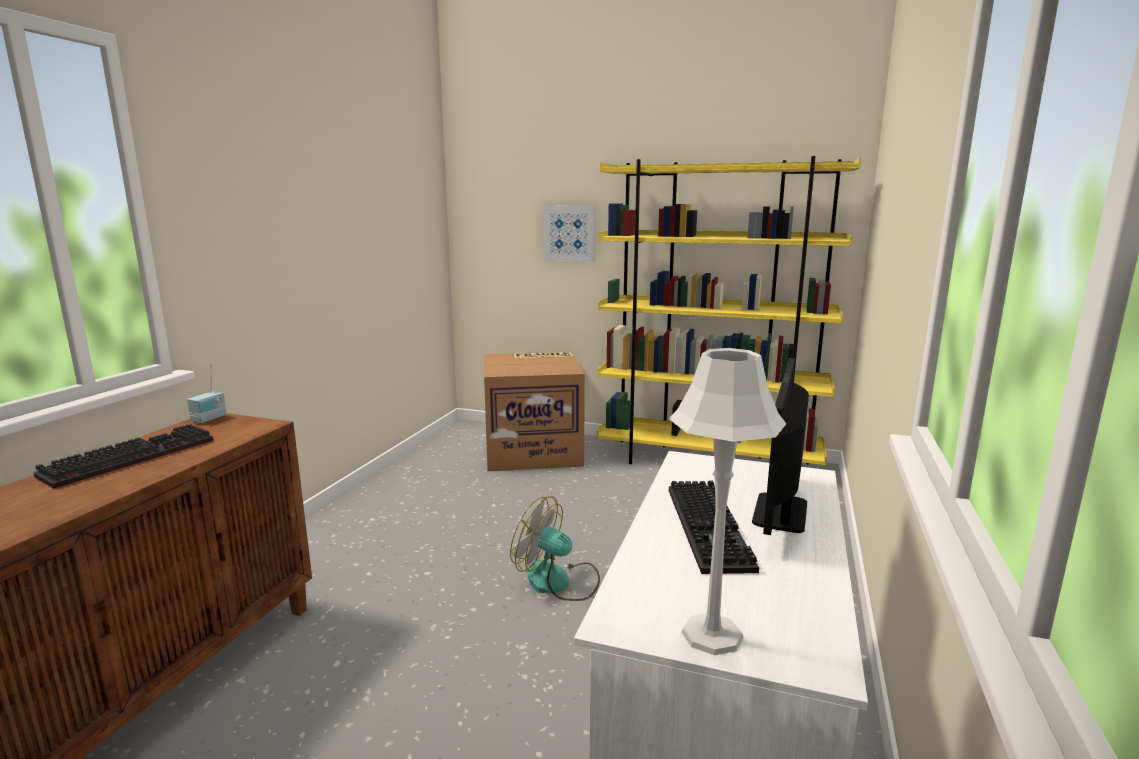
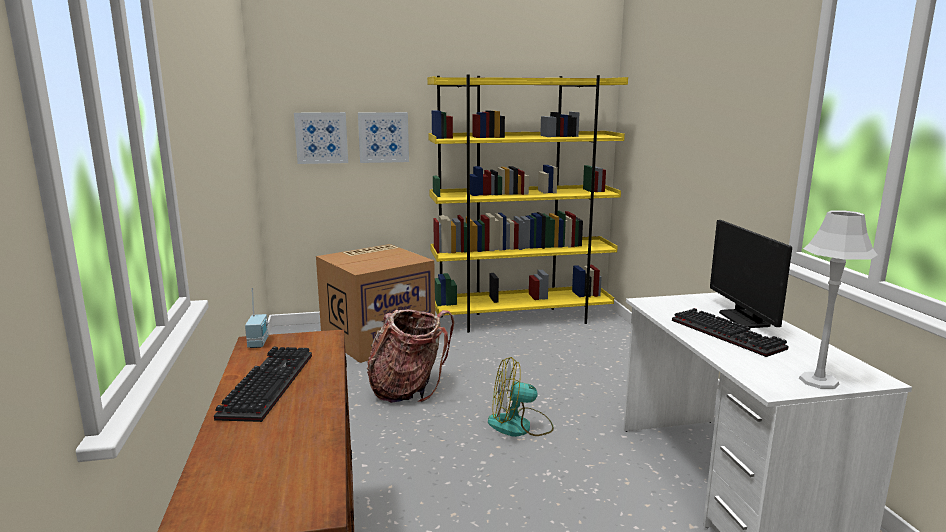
camera: 30 degrees left, 0 degrees up
none -> picture [294,112,348,164]
none -> backpack [367,310,454,403]

